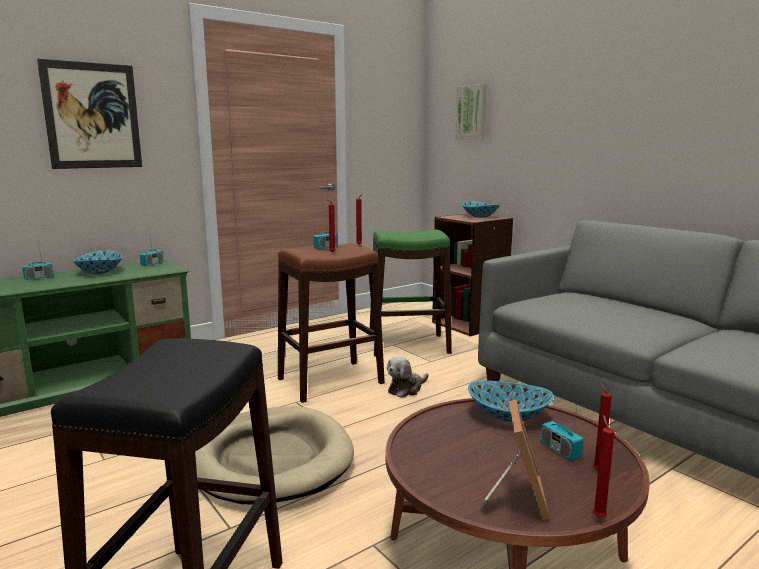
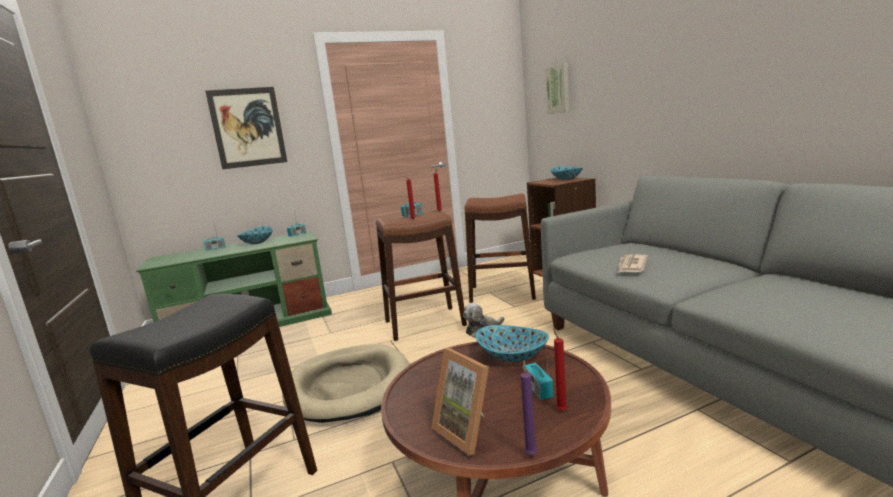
camera: 15 degrees right, 0 degrees up
green stool [370,230,452,357] -> brown stool [465,194,536,303]
picture frame [478,399,550,520] -> picture frame turned 120 degrees clockwise [431,348,489,456]
red candle [593,415,615,518] -> purple candle [520,360,537,455]
none -> newspaper [618,254,648,273]

